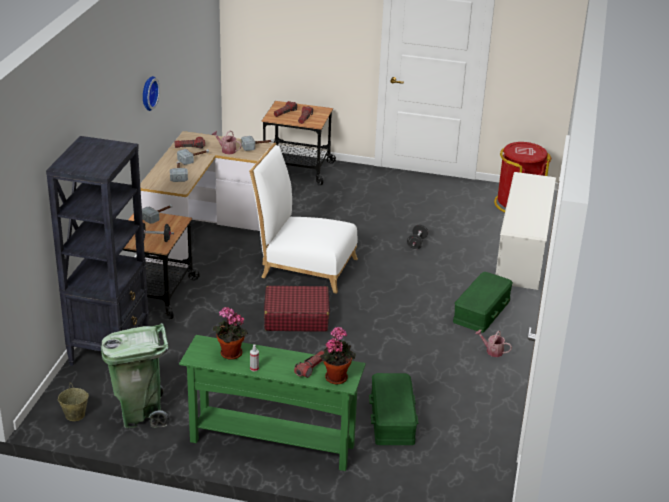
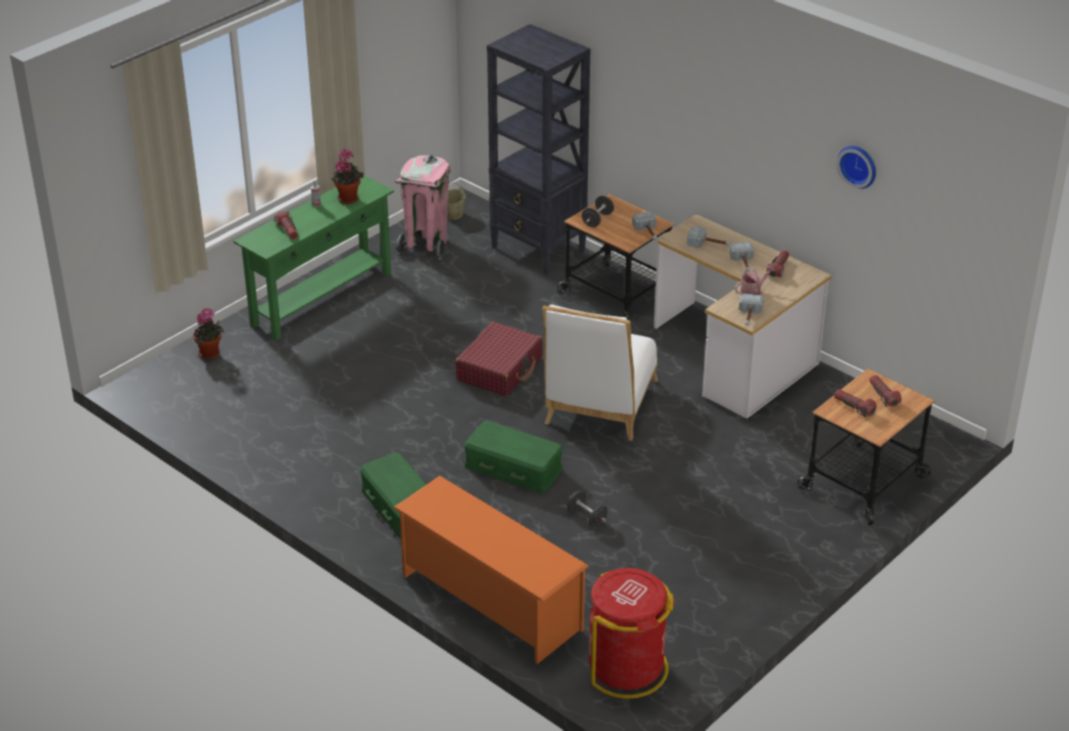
camera: 120 degrees right, 5 degrees up
green trash can [101,323,169,428] -> pink trash can [395,155,451,260]
wall clock [143,76,160,111] -> wall clock moved to [837,146,876,189]
white chair [249,143,358,294] -> white chair turned 150 degrees clockwise [542,305,658,441]
potted plant [320,327,356,384] -> potted plant moved to [193,308,224,359]
green storage box [369,373,418,445] -> green storage box moved to [464,421,563,493]
watering can [475,330,512,357] -> none
white shoe rack [496,172,556,290] -> orange shoe rack [393,476,589,664]

